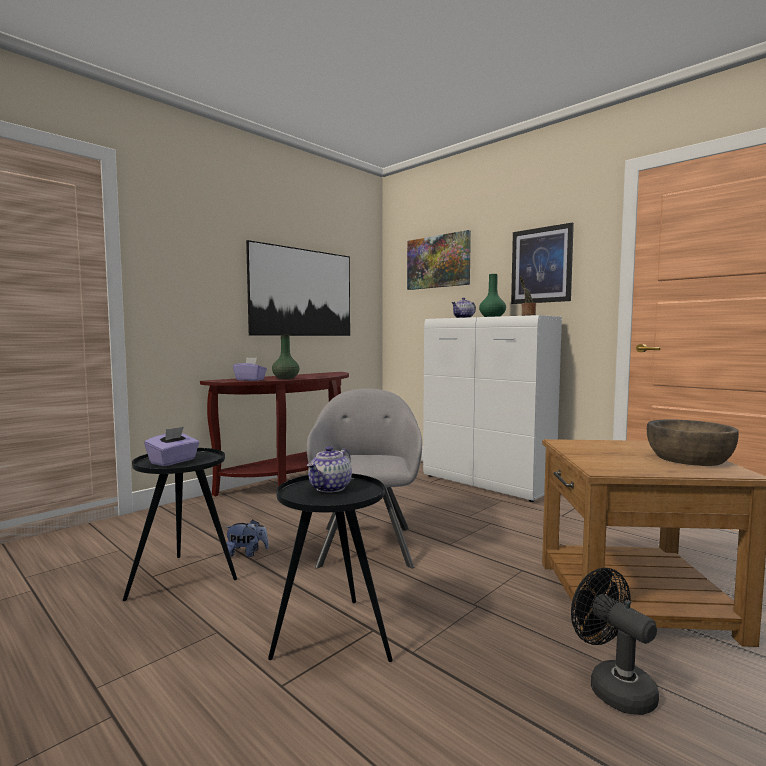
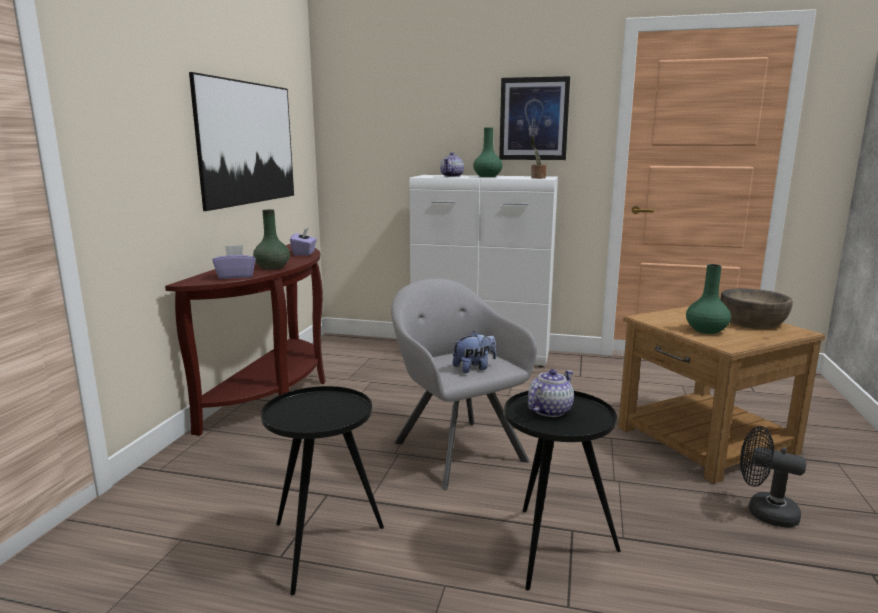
camera: 30 degrees left, 10 degrees up
purple tissue box [144,427,199,466] -> purple tissue box moved to [290,227,317,256]
plush toy [225,520,269,557] -> plush toy moved to [452,331,496,373]
teapot [307,446,352,493] -> teapot turned 135 degrees counterclockwise [528,369,574,417]
picture [407,230,471,290] -> none
none -> green vase [686,264,731,334]

